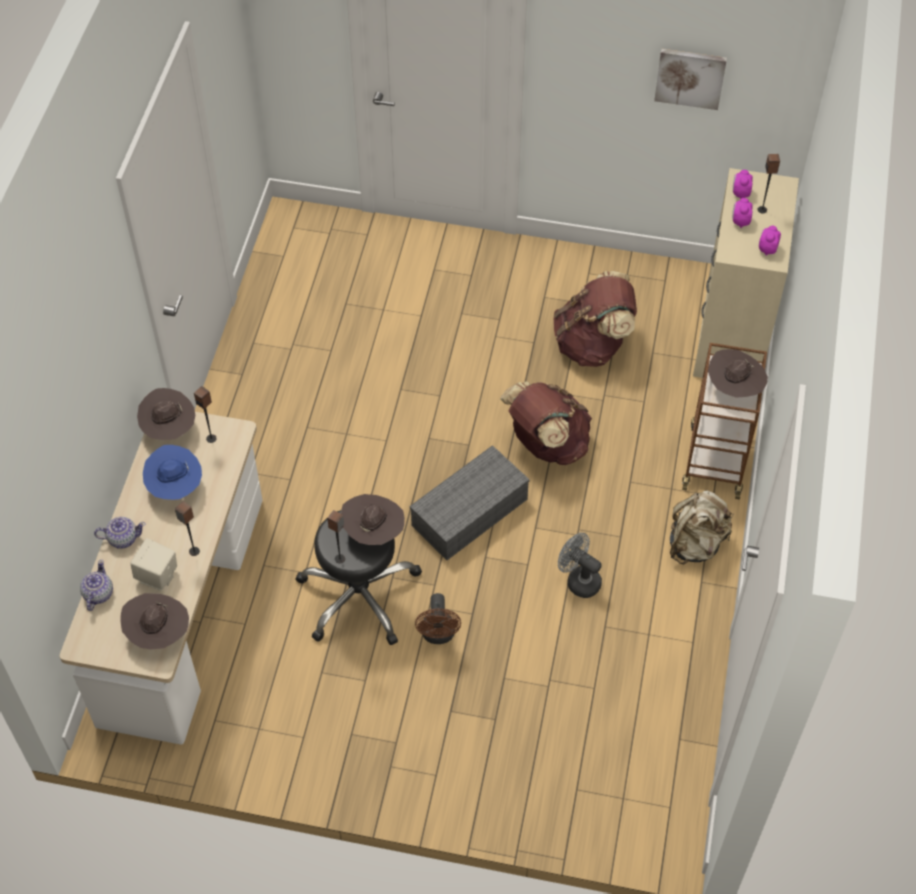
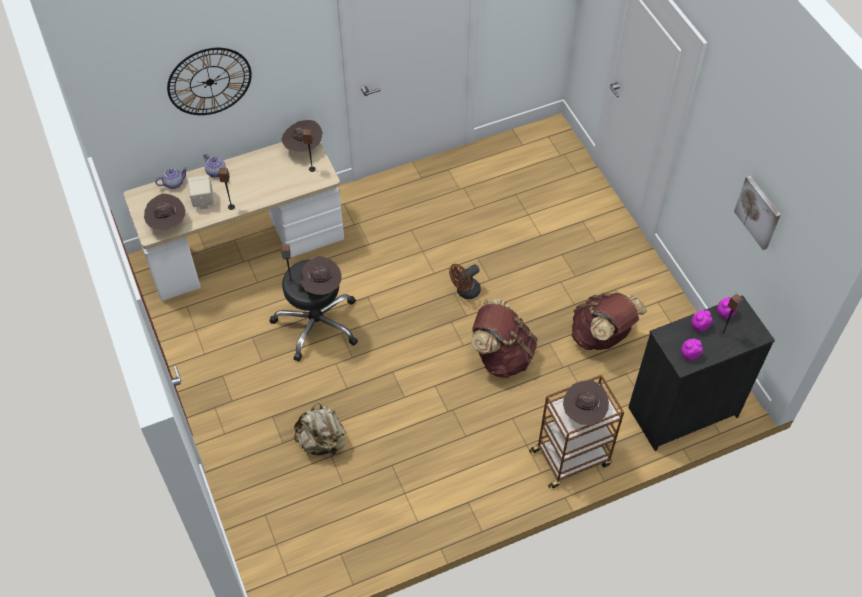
camera: 55 degrees right, 0 degrees up
blue hat [143,445,202,500] -> none
grey storage box [410,445,530,560] -> none
brown fan [415,593,461,644] -> brown fan moved to [449,264,481,299]
grey fan [558,533,602,598] -> none
beige backpack [670,491,733,564] -> beige backpack moved to [294,402,346,456]
beige dresser [693,168,799,378] -> black dresser [628,295,775,451]
none -> wall clock [167,48,252,115]

